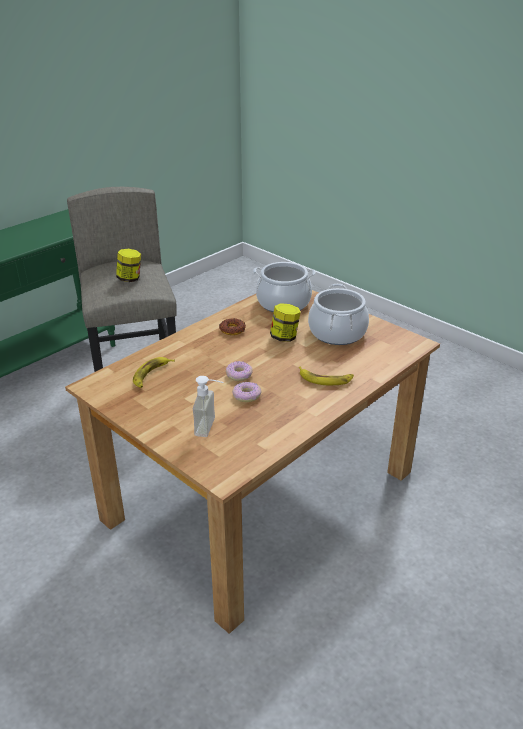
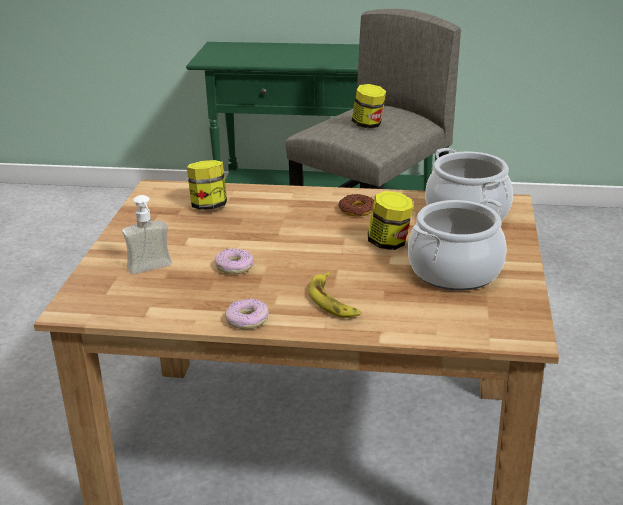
camera: 55 degrees right, 5 degrees down
banana [133,357,175,388] -> jar [187,160,227,210]
donut [226,361,252,381] -> donut moved to [225,299,269,329]

